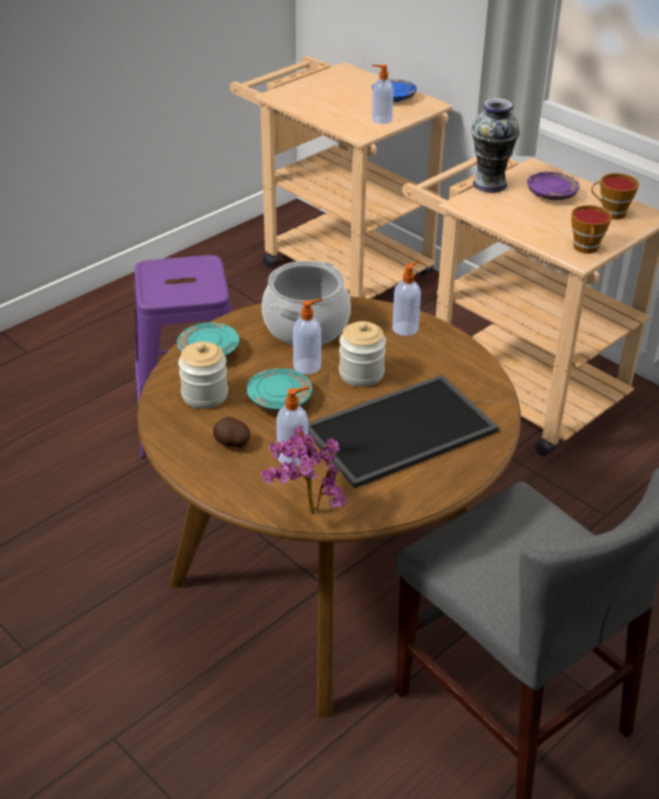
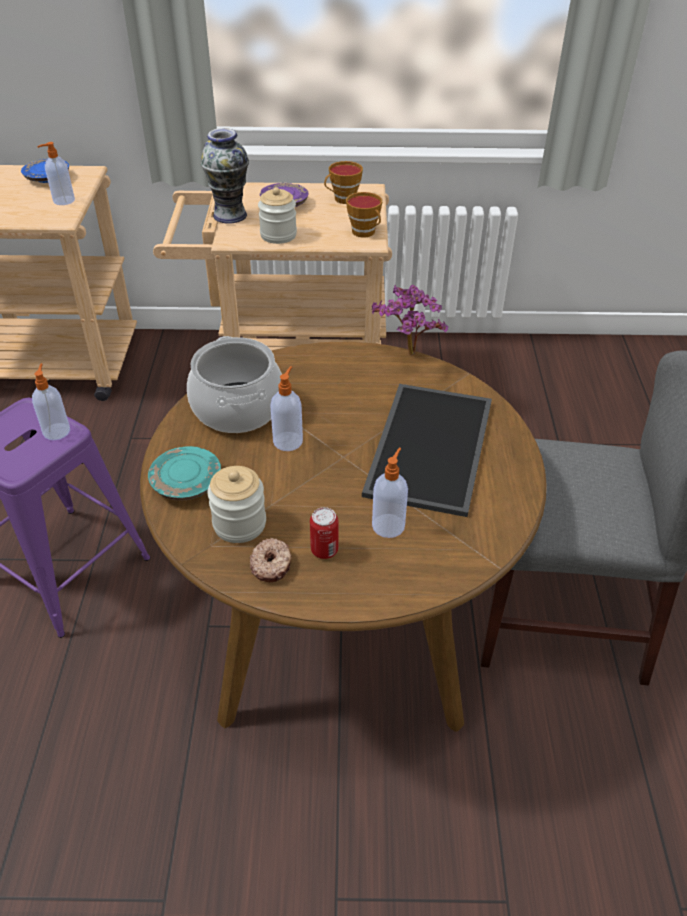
camera: 45 degrees left, 5 degrees up
potato [213,417,250,448] -> can [310,507,338,559]
turquoise plate [247,368,313,412] -> none
potted plant [261,425,347,514] -> potted plant moved to [372,284,448,355]
jar [339,321,386,387] -> jar moved to [258,187,297,244]
soap dispenser [392,260,421,336] -> soap dispenser moved to [32,363,70,440]
none -> donut [249,538,292,582]

